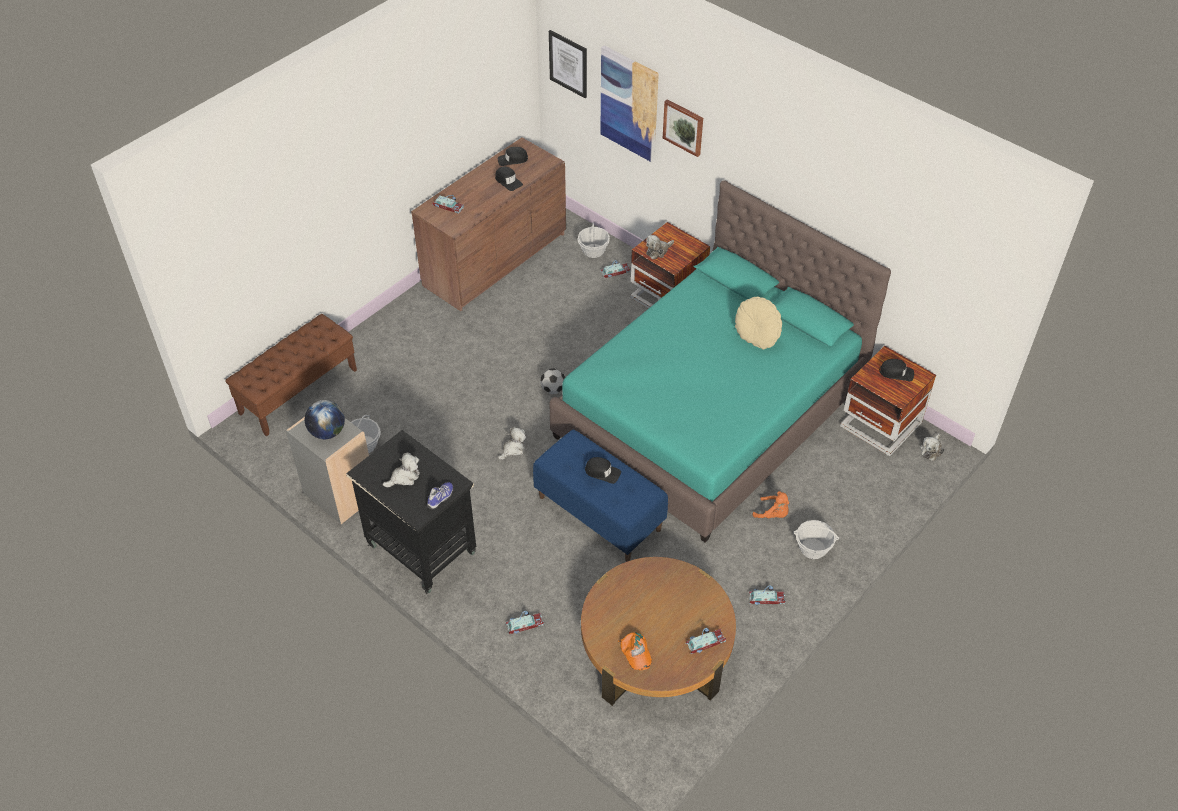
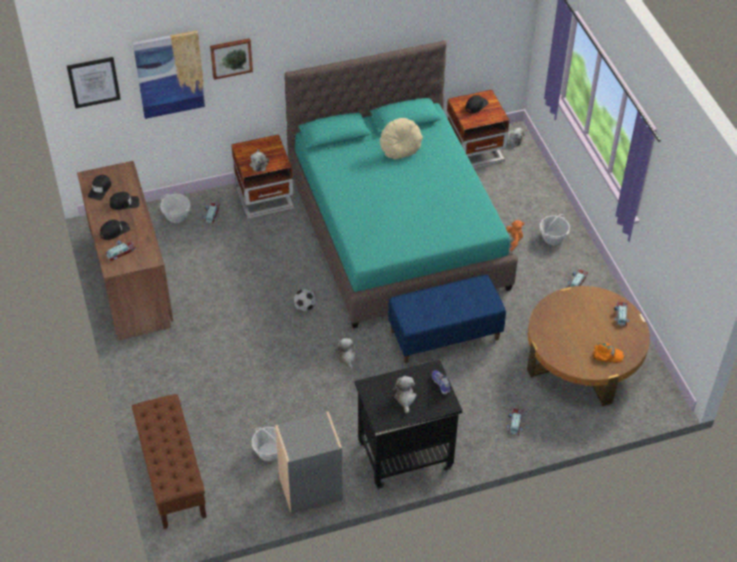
camera: 60 degrees left, 0 degrees up
globe [305,400,345,439] -> none
black cap [585,457,621,484] -> black cap moved to [100,220,130,240]

